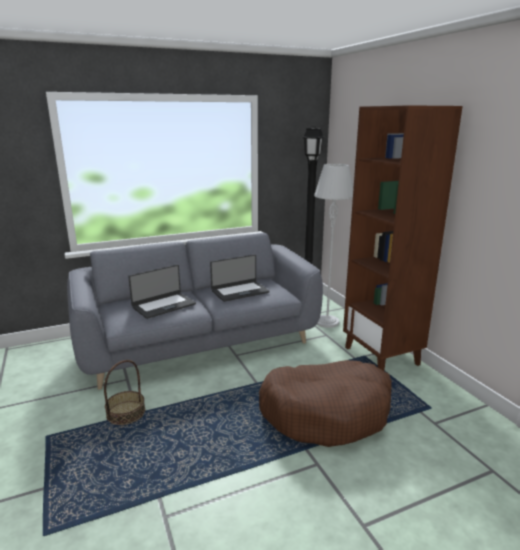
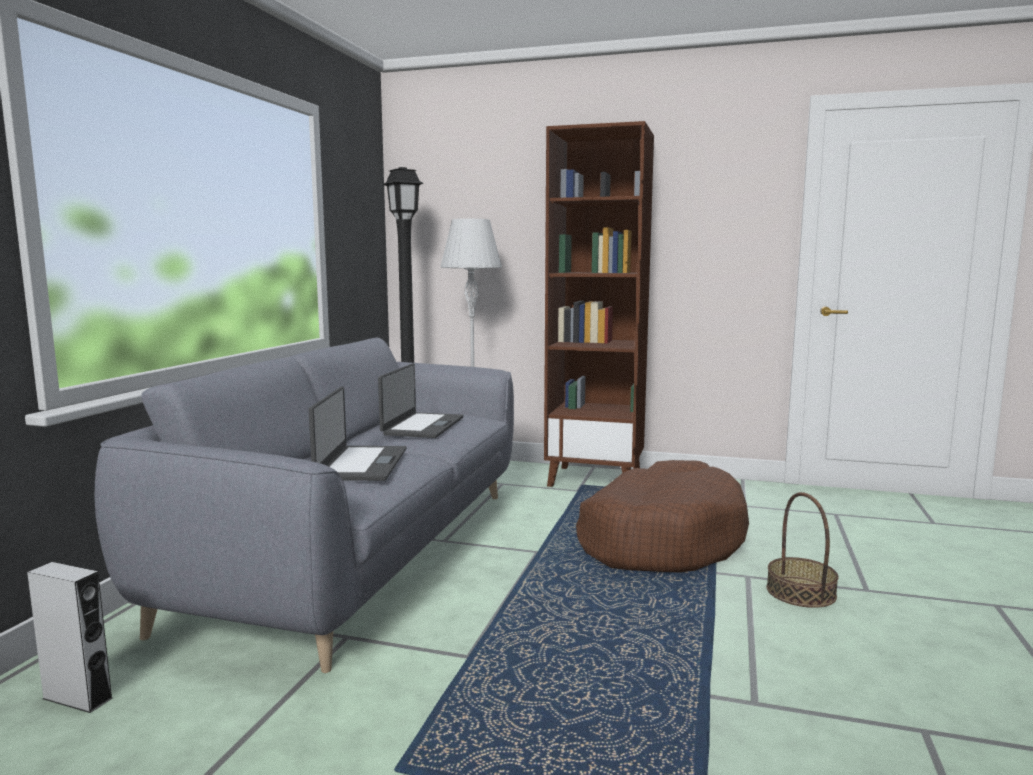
camera: 50 degrees left, 10 degrees down
basket [104,360,145,425] -> basket moved to [766,492,839,608]
none -> grey speaker [27,562,113,713]

